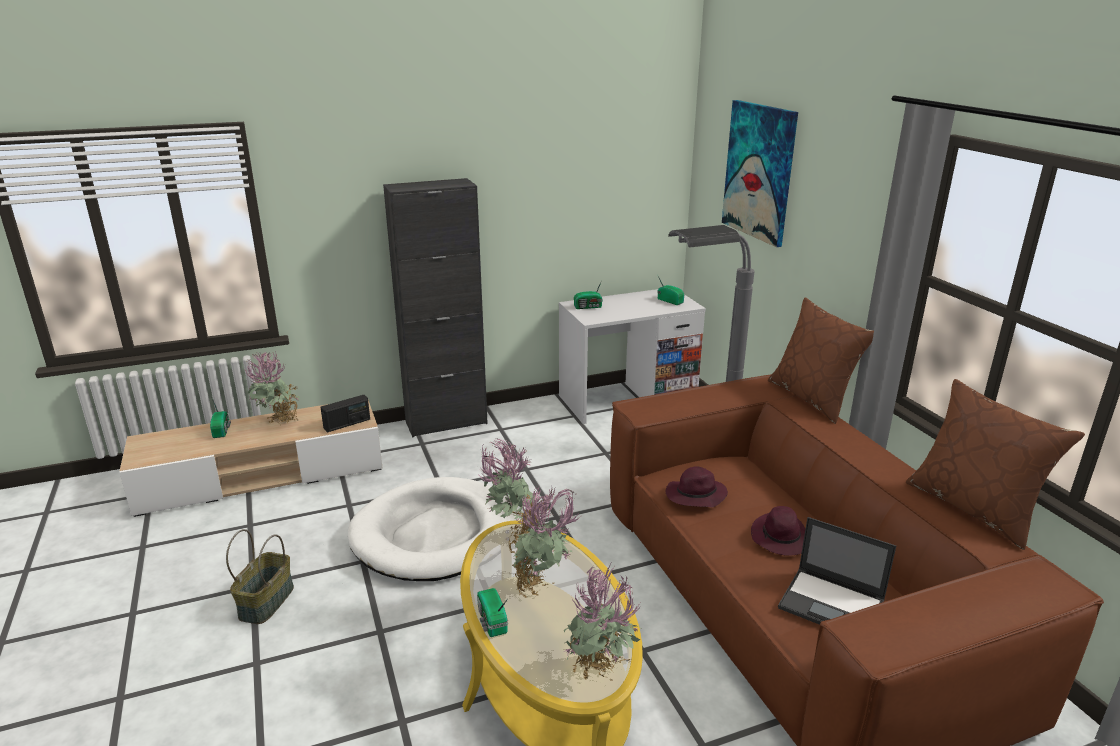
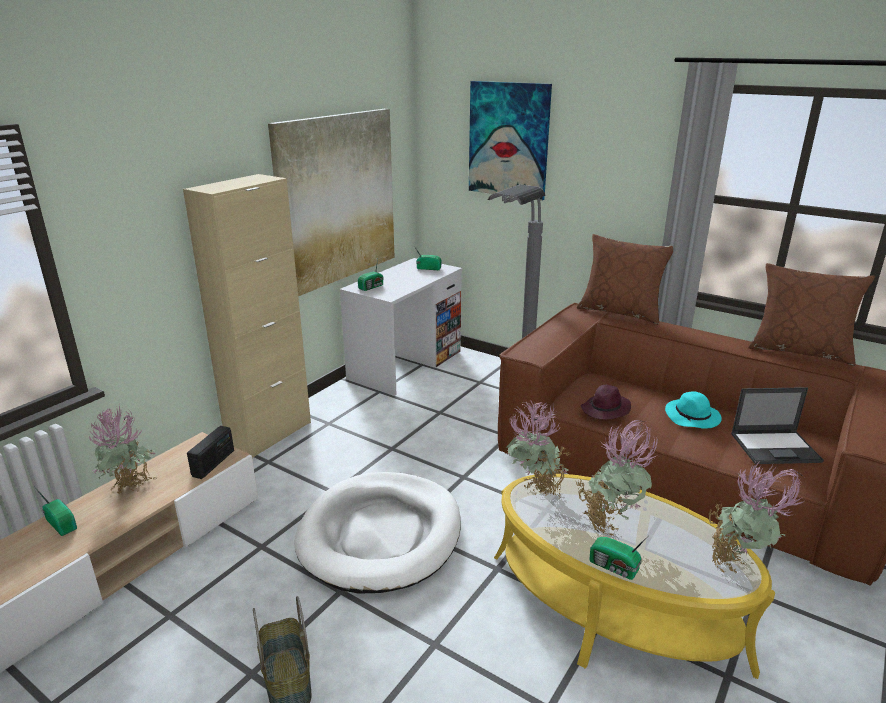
camera: 35 degrees left, 0 degrees up
black cabinet [383,178,488,437] -> beige cabinet [183,174,311,459]
purple hat [751,506,805,556] -> turquoise hat [665,392,722,429]
none -> picture [268,109,395,296]

